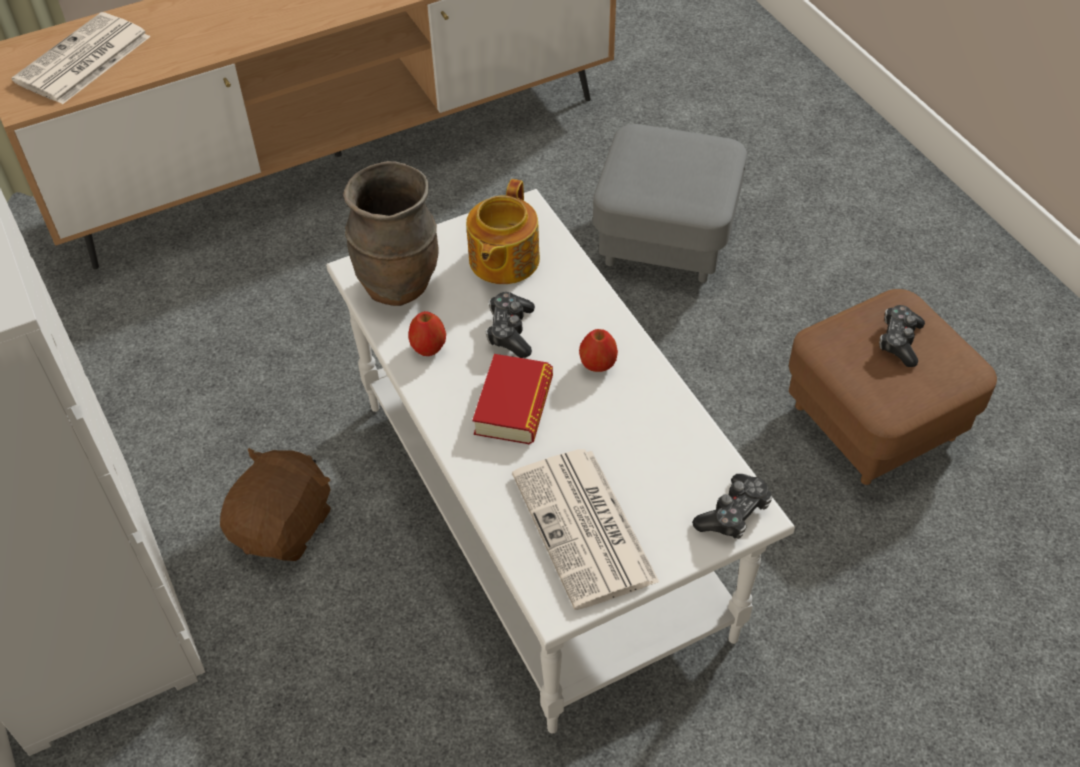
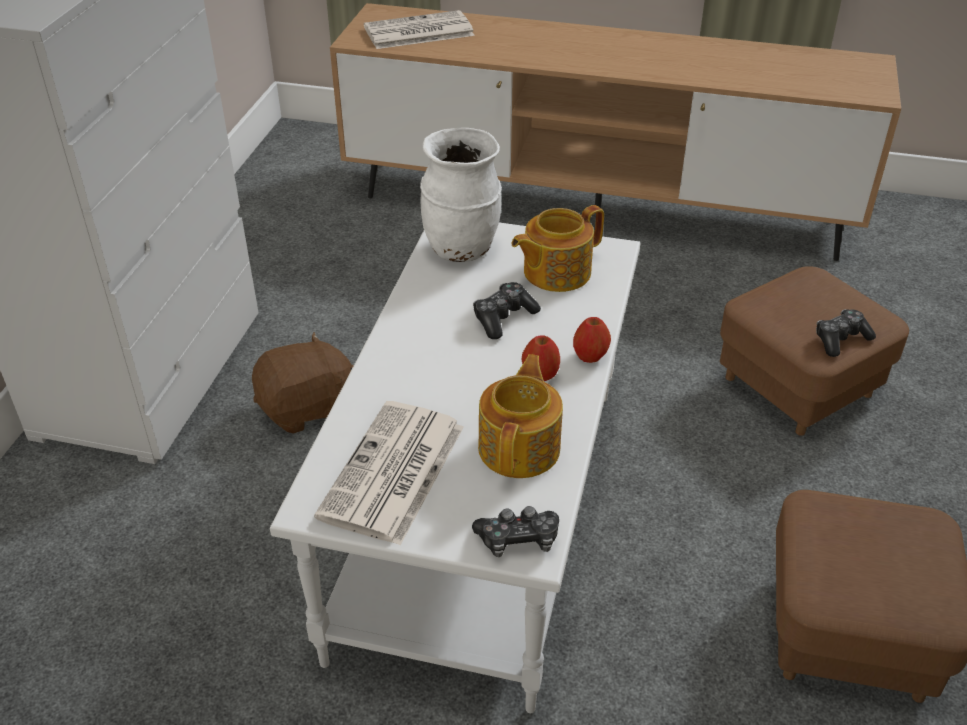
camera: 40 degrees right, 10 degrees down
brown vase [343,161,439,306] -> white vase [420,128,502,262]
apple [408,311,446,356] -> apple moved to [573,317,611,363]
book [472,354,553,445] -> none
grey ottoman [593,124,747,283] -> brown ottoman [720,266,909,436]
game controller [879,305,925,367] -> game controller moved to [816,309,876,357]
none -> teapot [478,354,563,478]

